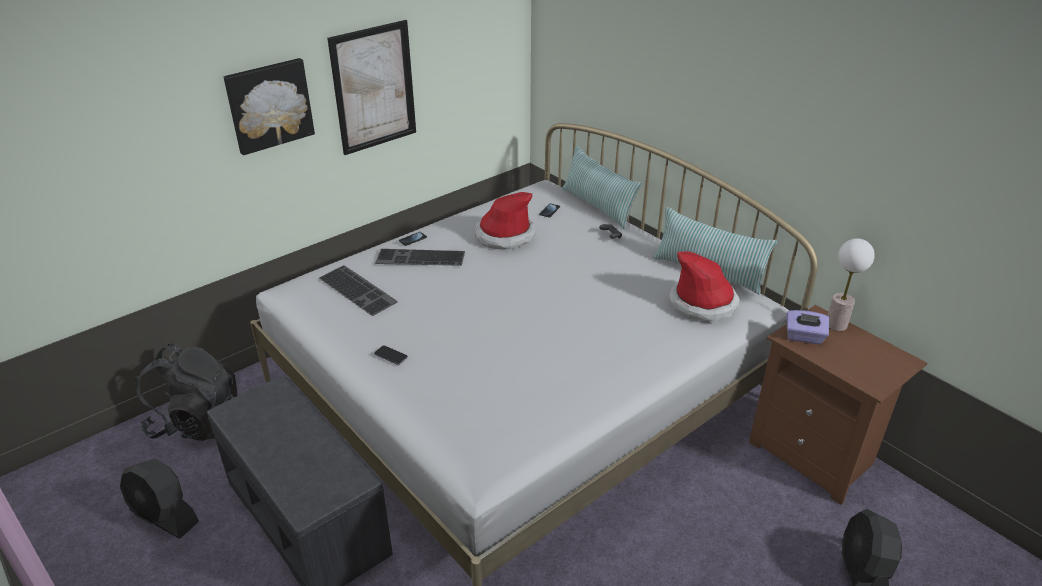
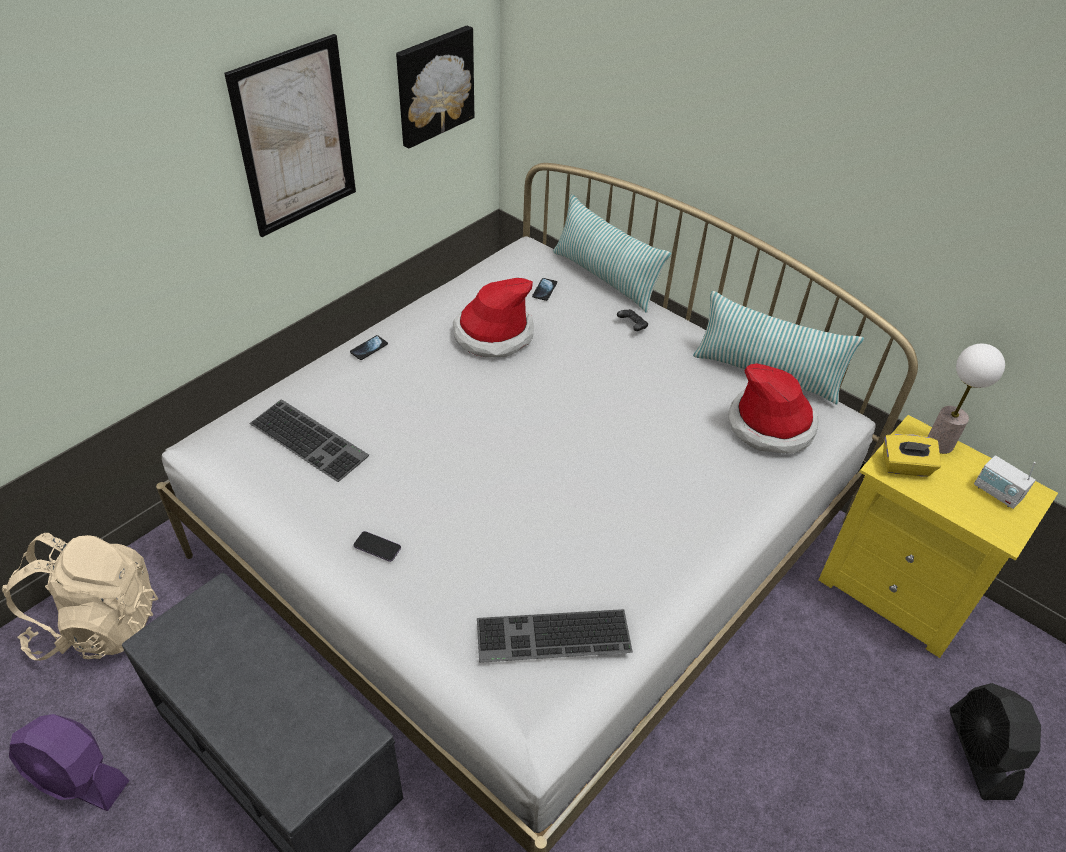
camera: 10 degrees left, 10 degrees up
black fan [120,459,199,539] -> purple fan [9,714,129,811]
black backpack [135,343,237,441] -> beige backpack [2,533,158,661]
picture [223,58,315,155] -> picture moved to [396,25,474,149]
keyboard [375,249,465,266] -> keyboard moved to [477,609,633,663]
brown nightstand [749,305,927,505] -> yellow nightstand [819,415,1058,658]
purple tissue box [787,310,829,344] -> yellow tissue box [883,434,941,477]
none -> radio [974,455,1036,509]

